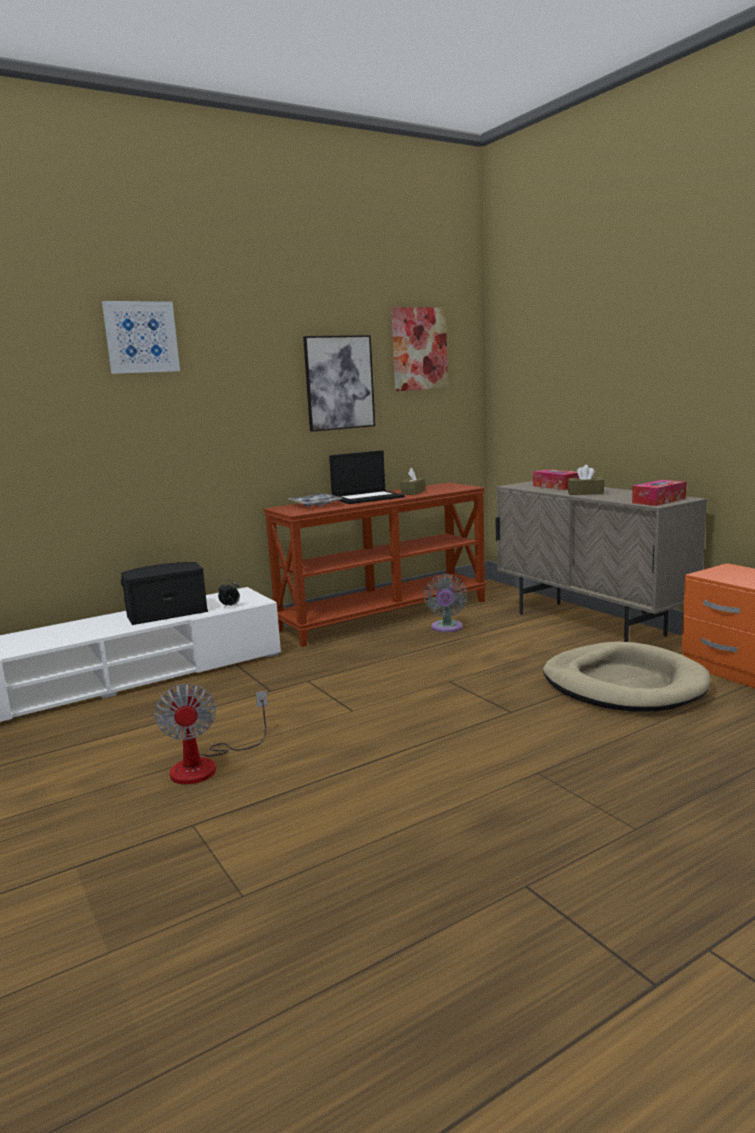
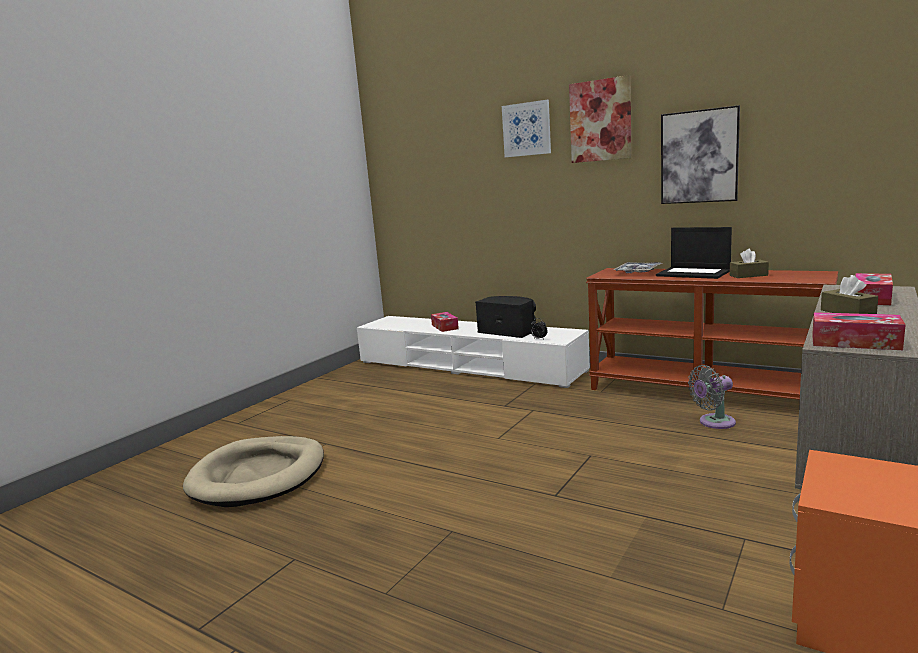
camera: 65 degrees right, 0 degrees up
fan [154,684,268,785] -> none
picture [391,307,448,391] -> picture moved to [569,75,632,163]
beige dog bed [543,641,711,712] -> beige dog bed moved to [183,436,324,507]
none -> tissue box [431,312,459,332]

